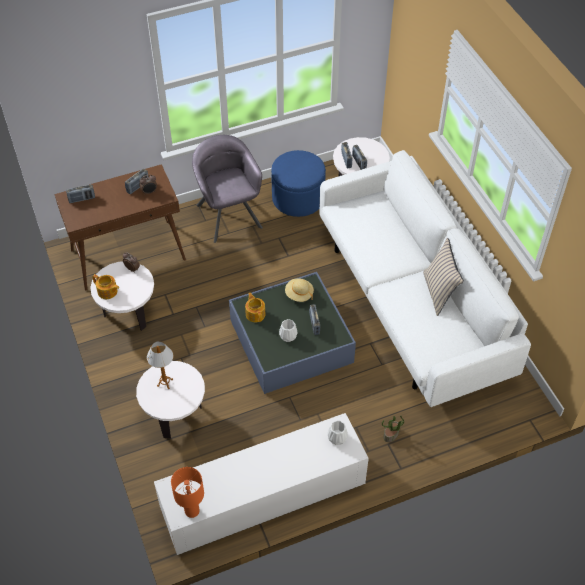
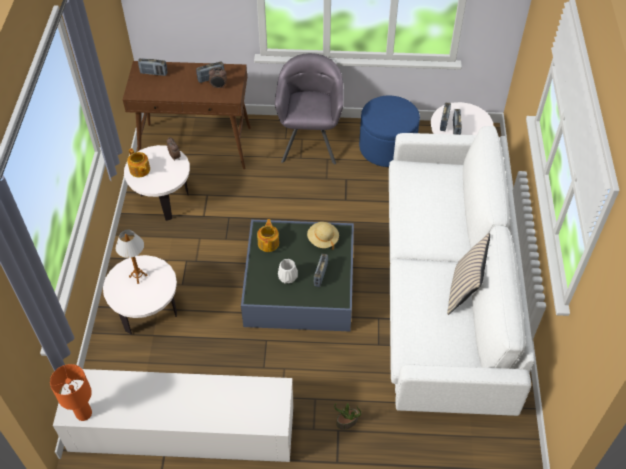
camera: 25 degrees right, 0 degrees up
white vase [327,421,348,445] -> none

